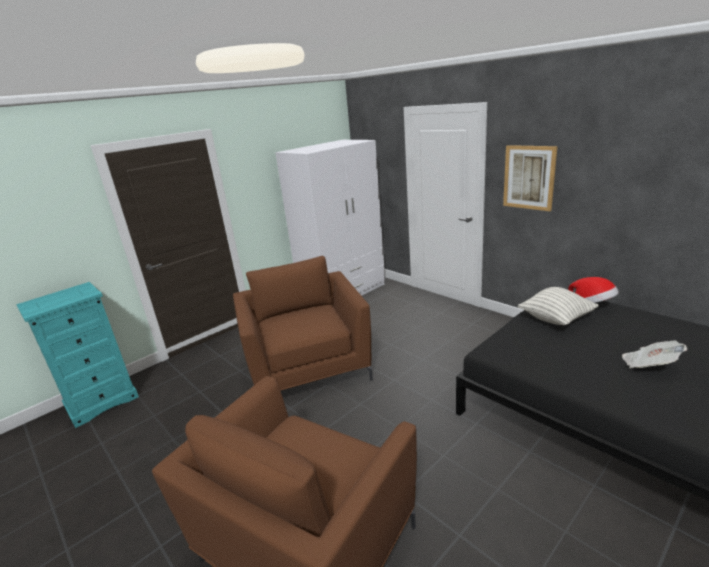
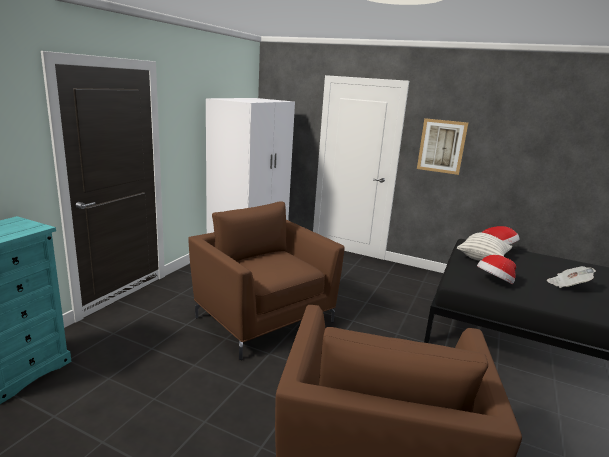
camera: 25 degrees left, 5 degrees down
none -> hat [477,255,516,284]

